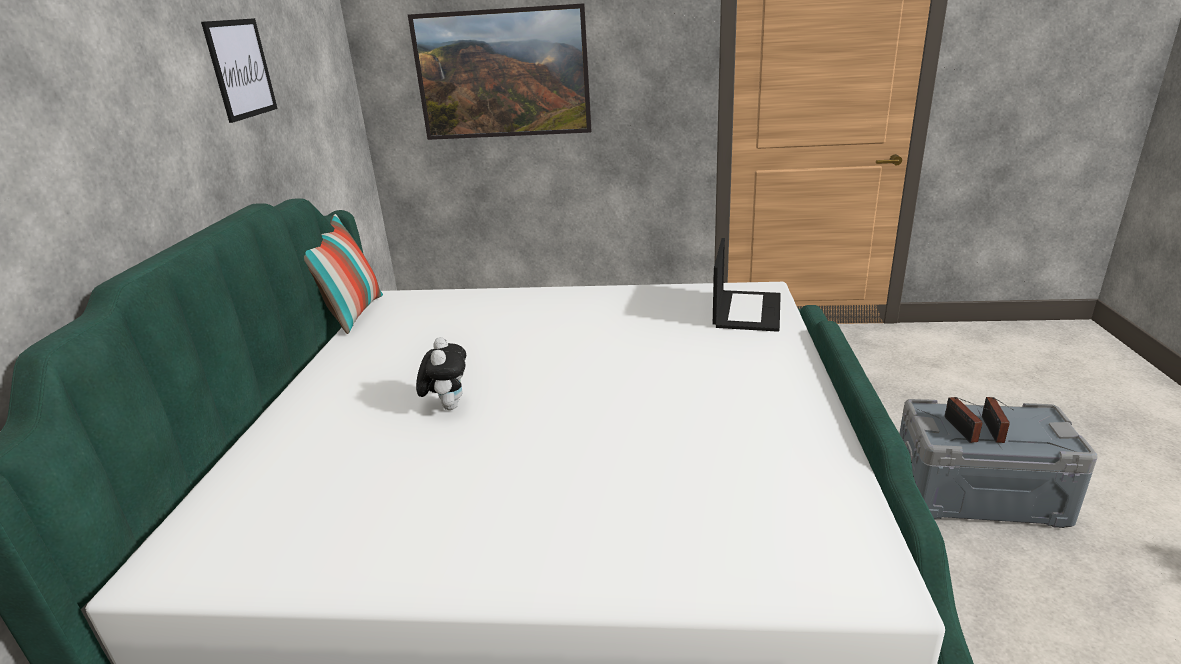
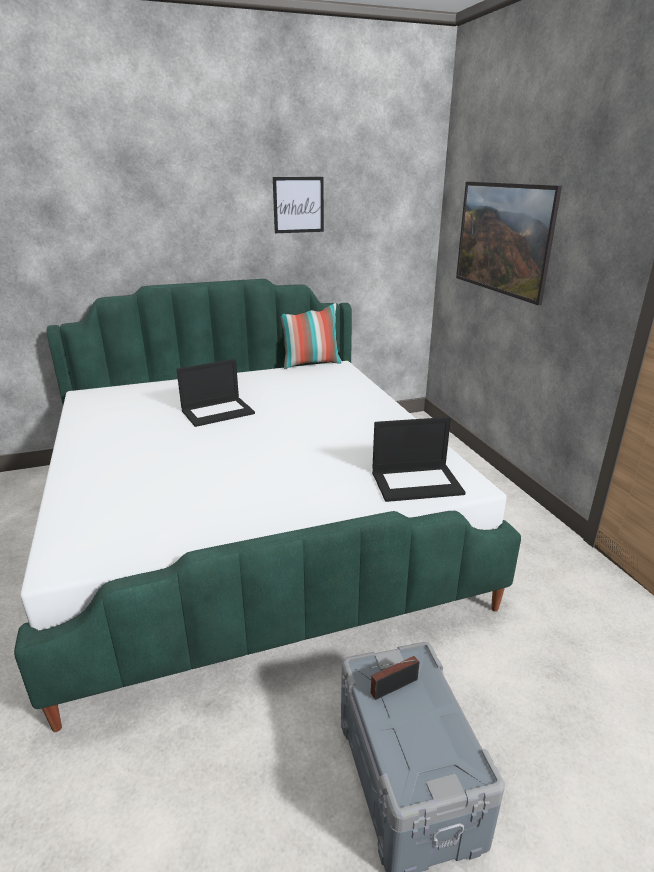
camera: 65 degrees right, 0 degrees up
plush toy [416,337,466,410] -> laptop [176,359,255,427]
radio [982,397,1014,443] -> none

